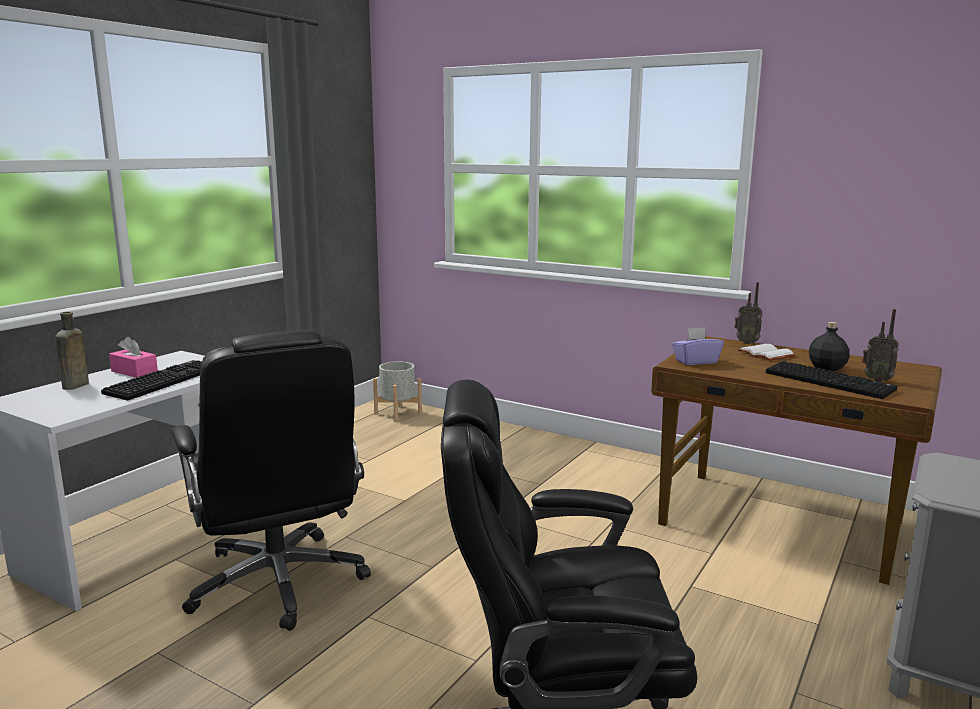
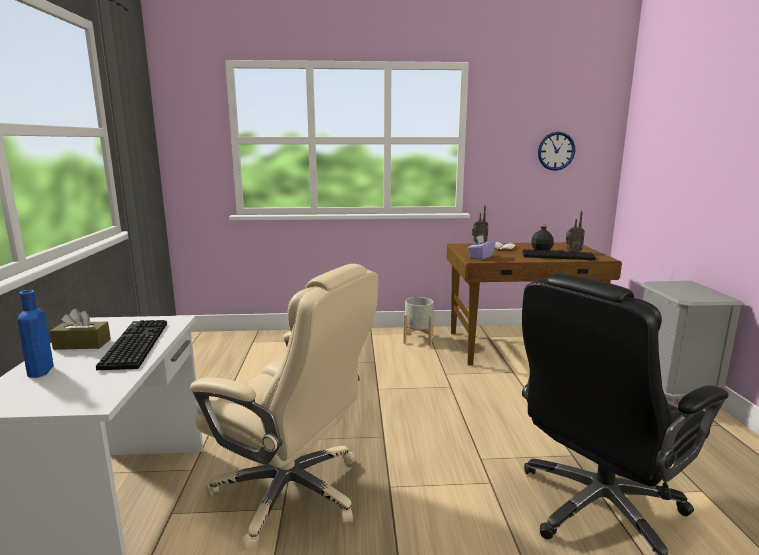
camera: 35 degrees left, 0 degrees up
brown bottle [55,312,89,390] -> blue bottle [17,290,53,378]
pink tissue box [109,336,158,378] -> brown tissue box [50,308,111,350]
black office chair [170,330,371,631] -> beige office chair [190,264,378,551]
grey planter [373,361,422,422] -> grey planter moved to [403,297,434,345]
none -> wall clock [538,132,575,171]

